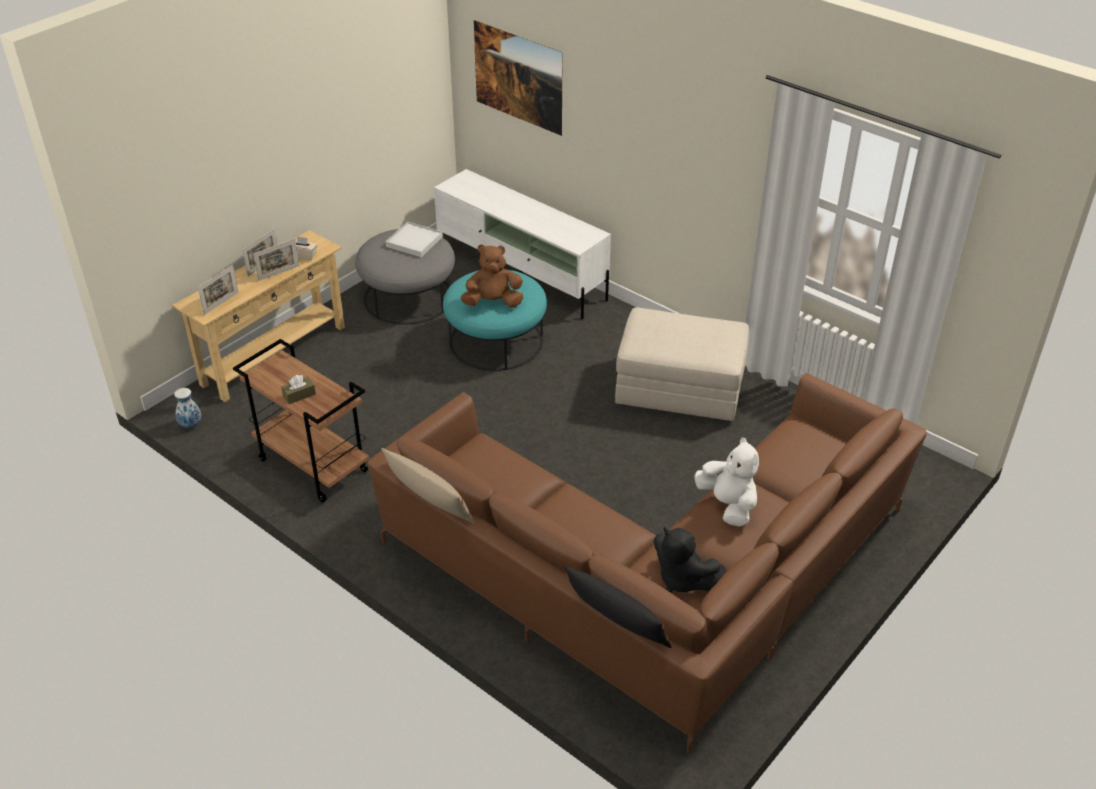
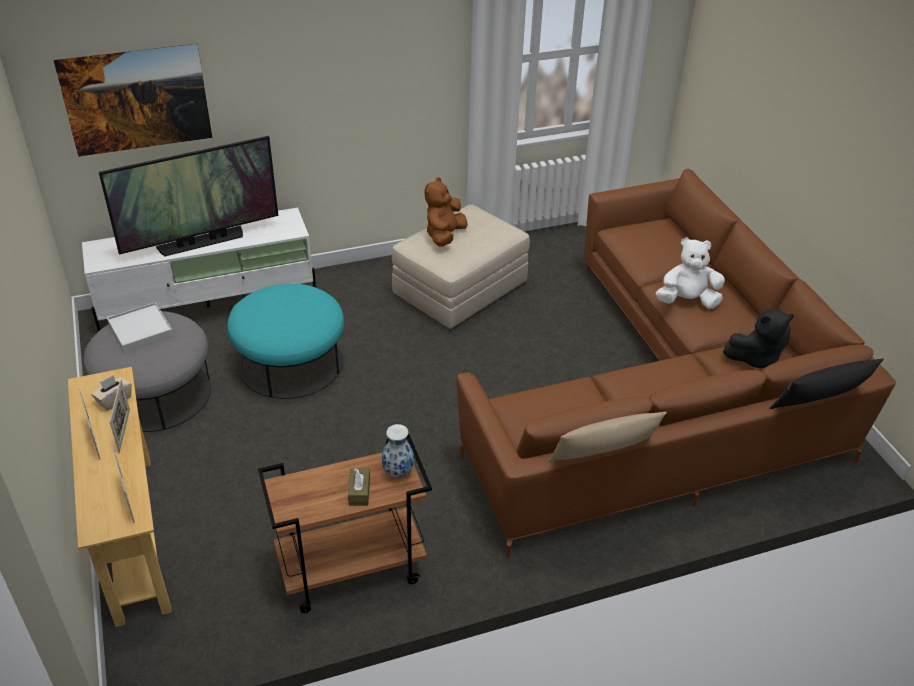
camera: 60 degrees left, 0 degrees up
vase [174,388,201,428] -> vase moved to [382,424,414,477]
brown plush toy [461,244,524,308] -> brown plush toy moved to [424,177,468,247]
none -> television [99,136,279,256]

